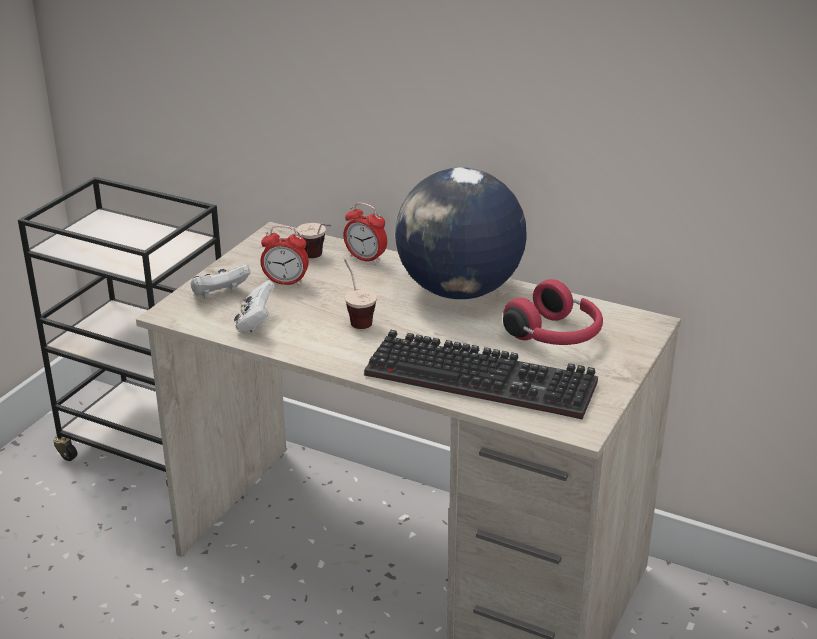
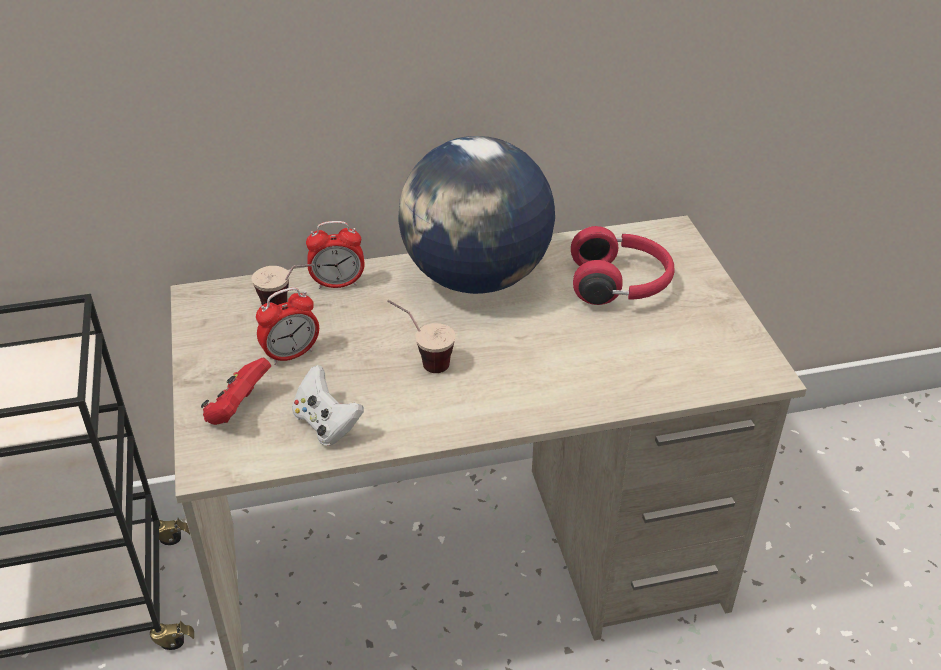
camera: 40 degrees left, 10 degrees up
white game controller [190,265,251,298] -> red game controller [201,358,271,425]
keyboard [364,329,598,419] -> none

